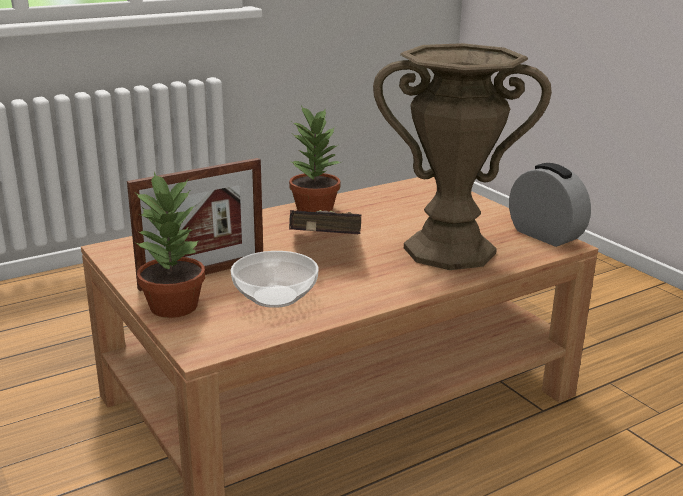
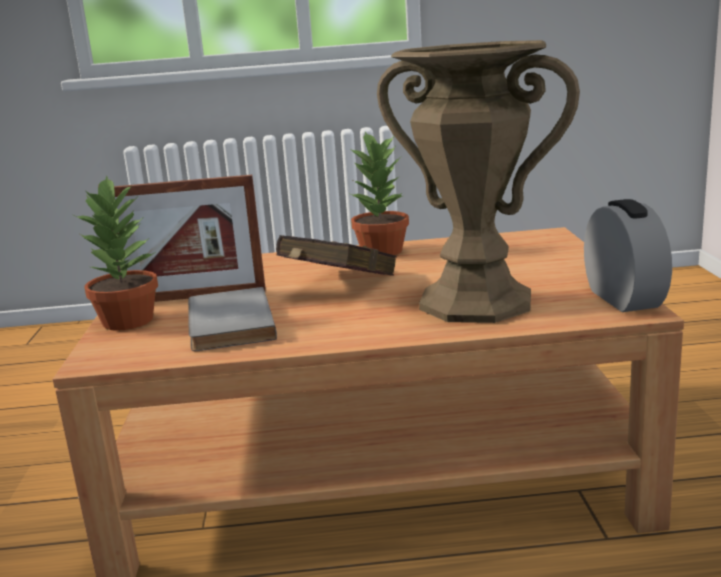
camera: 30 degrees right, 5 degrees down
bowl [231,251,318,308] -> grey book [188,287,277,351]

